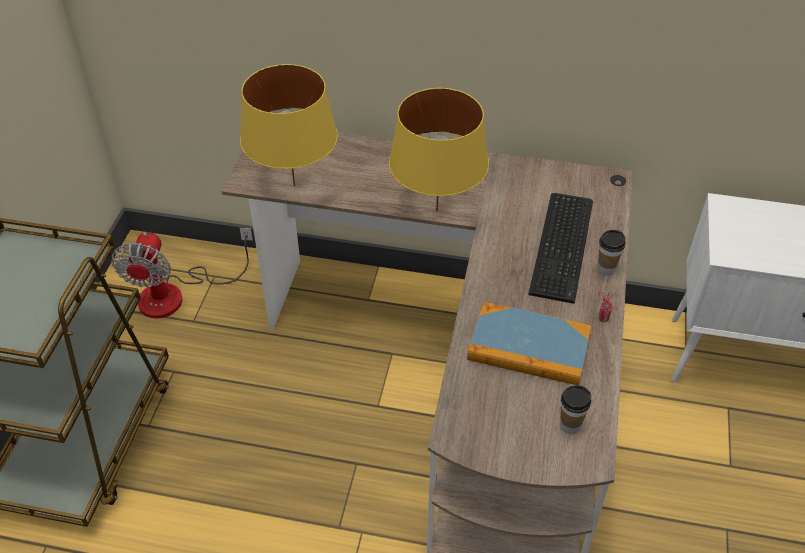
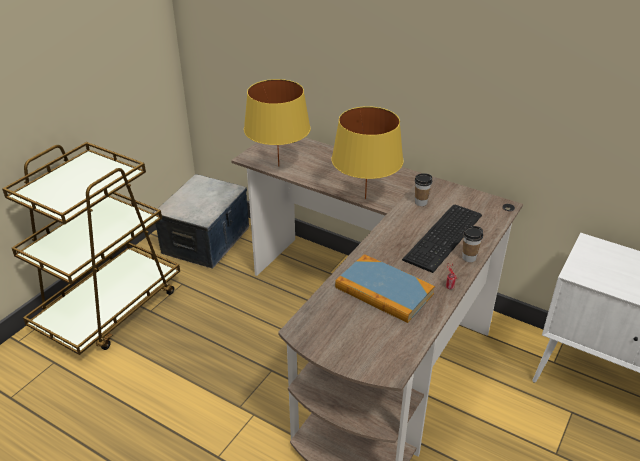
camera: 20 degrees right, 10 degrees down
fan [111,228,253,318] -> storage box [153,174,249,268]
cup [560,385,591,434] -> cup moved to [415,173,432,206]

